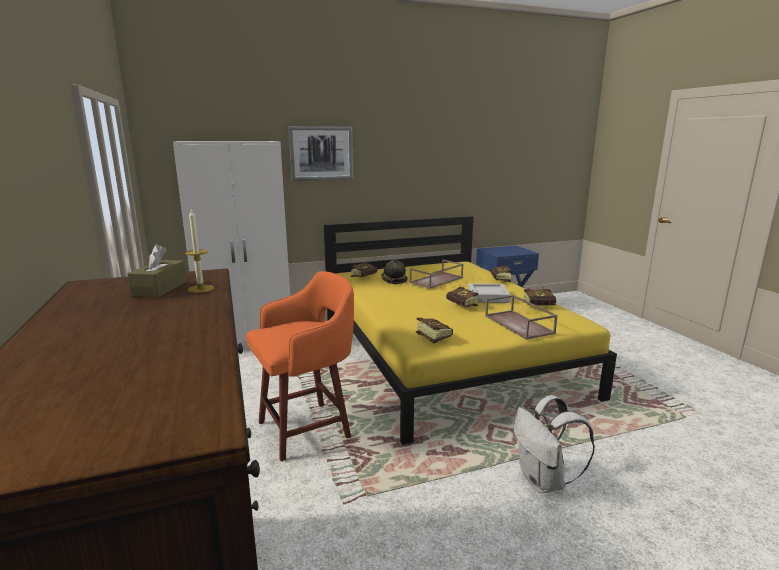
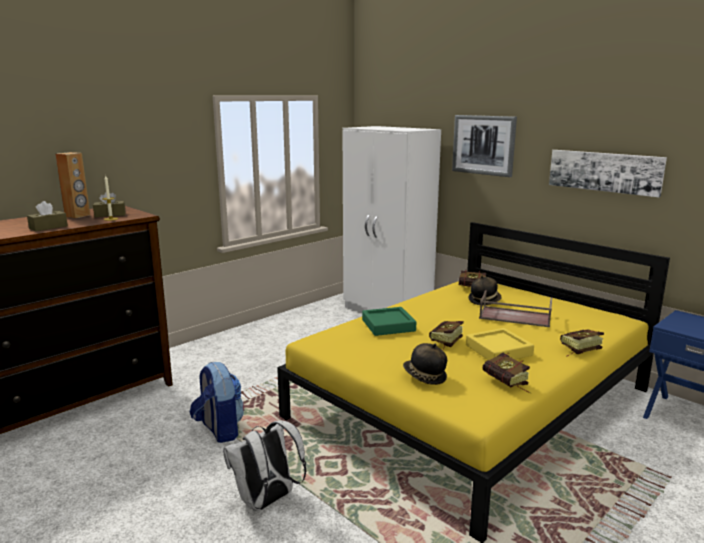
camera: 65 degrees right, 0 degrees up
orange stool [246,271,354,461] -> none
book [416,318,453,344] -> none
grey tray [468,283,510,303] -> yellow tray [466,328,534,360]
brown tray [485,295,558,340] -> hat [403,343,447,385]
none -> brown tissue box [27,201,68,231]
none -> brown speaker [55,152,90,218]
none -> backpack [190,362,244,443]
none -> green tray [362,307,416,336]
none -> picture [549,150,667,197]

